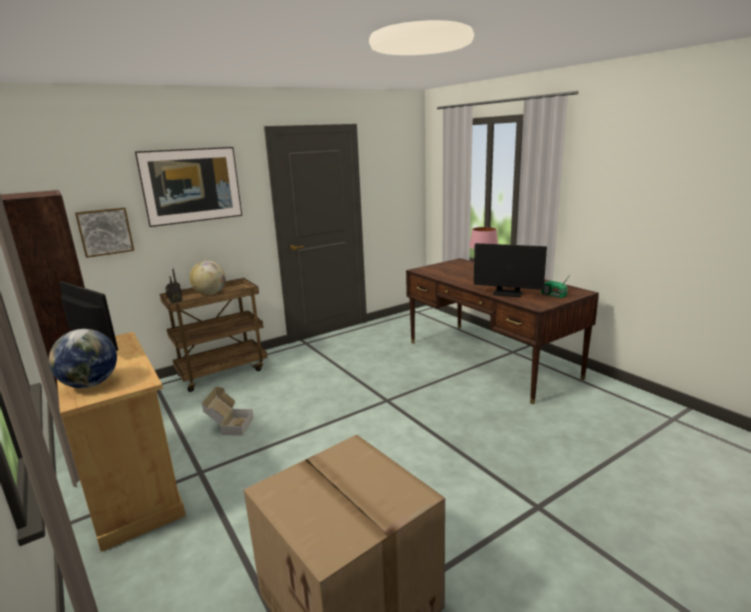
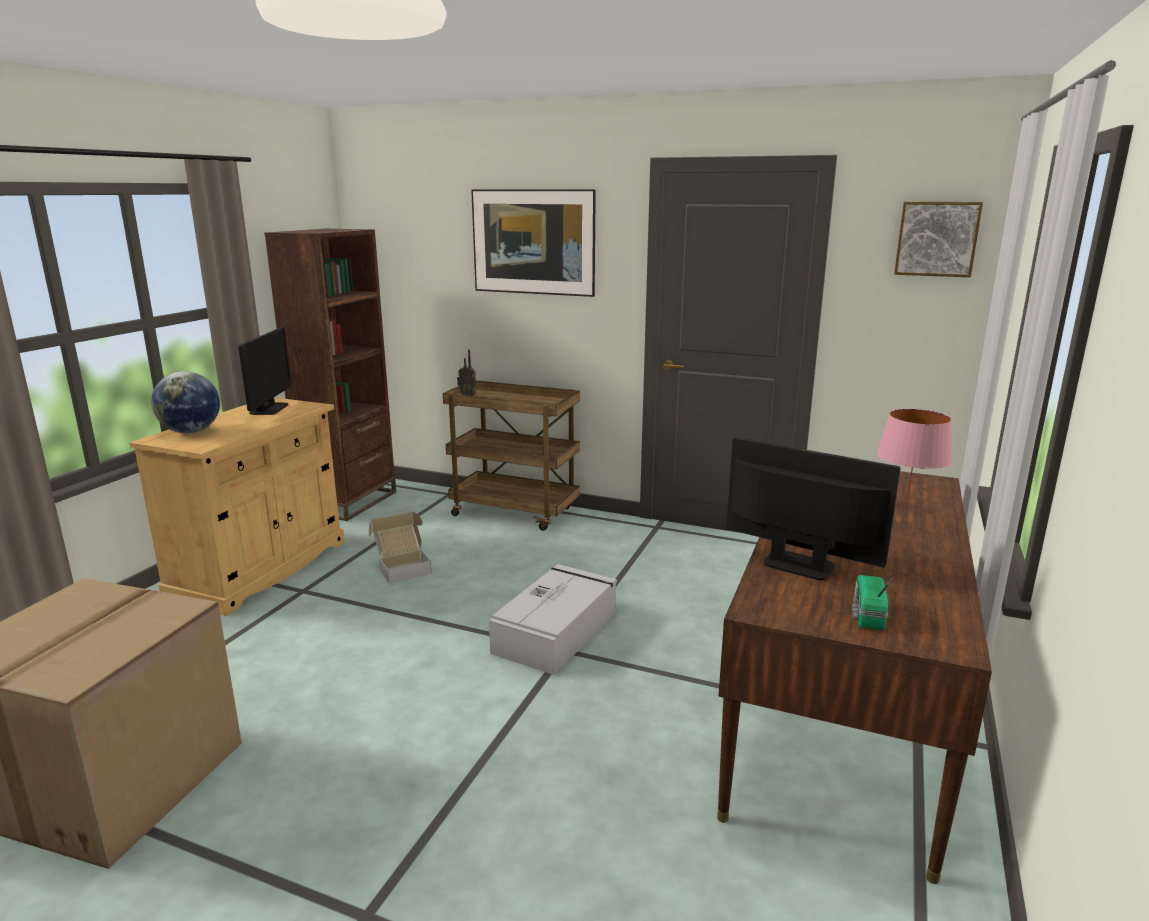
camera: 55 degrees right, 0 degrees up
picture [75,207,134,258] -> picture moved to [894,202,983,277]
globe [189,261,226,295] -> none
monitor [474,243,547,297] -> monitor turned 135 degrees clockwise [727,437,901,580]
none -> grey storage box [489,564,617,675]

